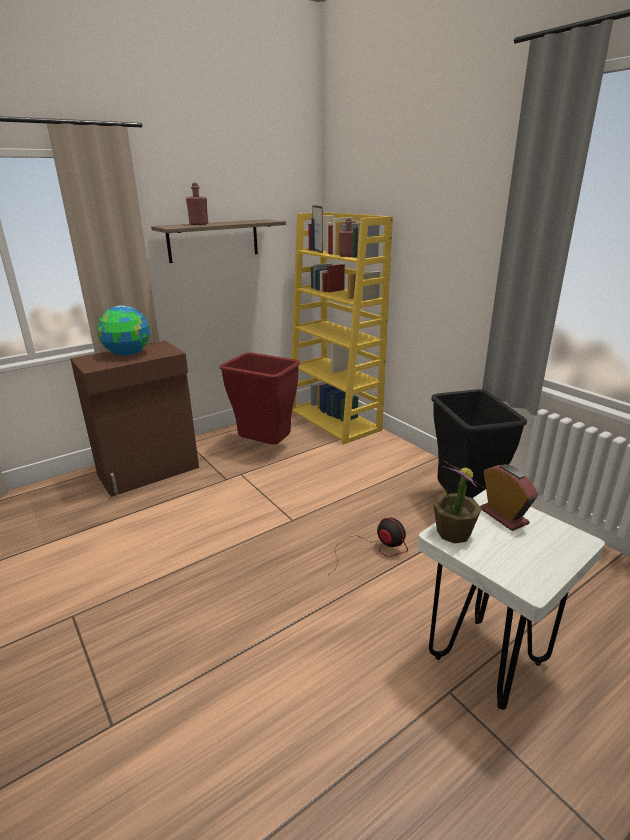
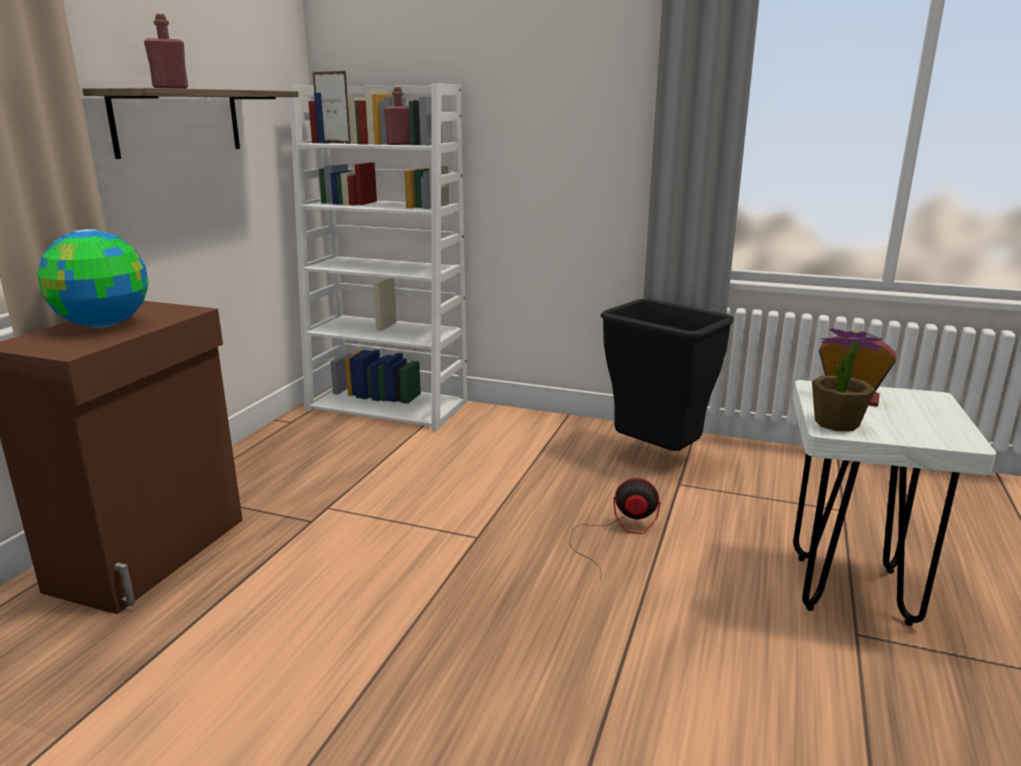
camera: 35 degrees left, 5 degrees down
red trash can [220,353,300,445] -> none
yellow bookcase [291,212,393,445] -> white bookcase [289,83,467,431]

